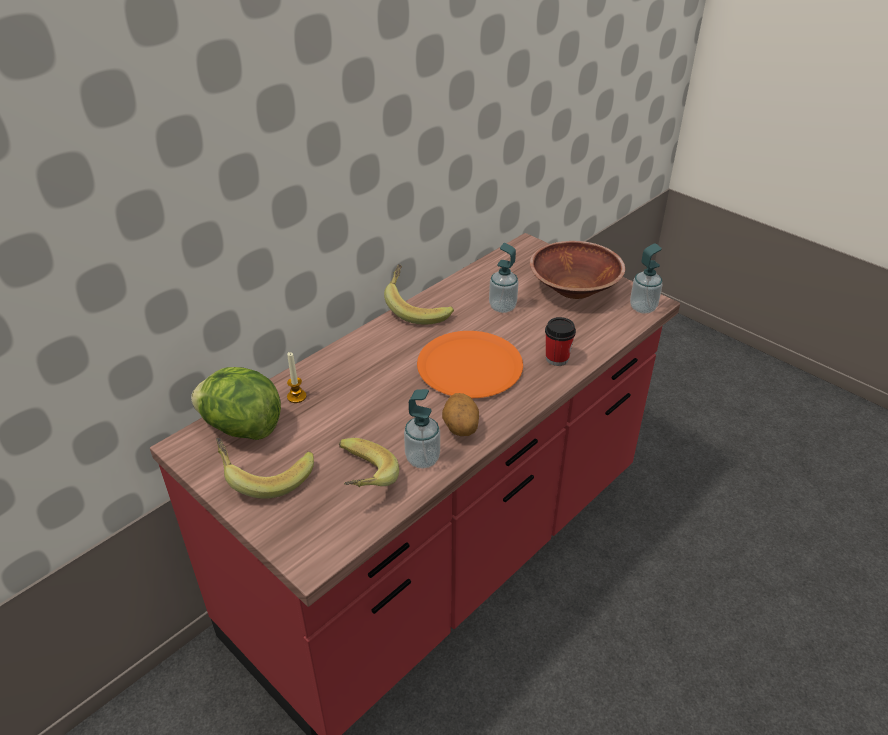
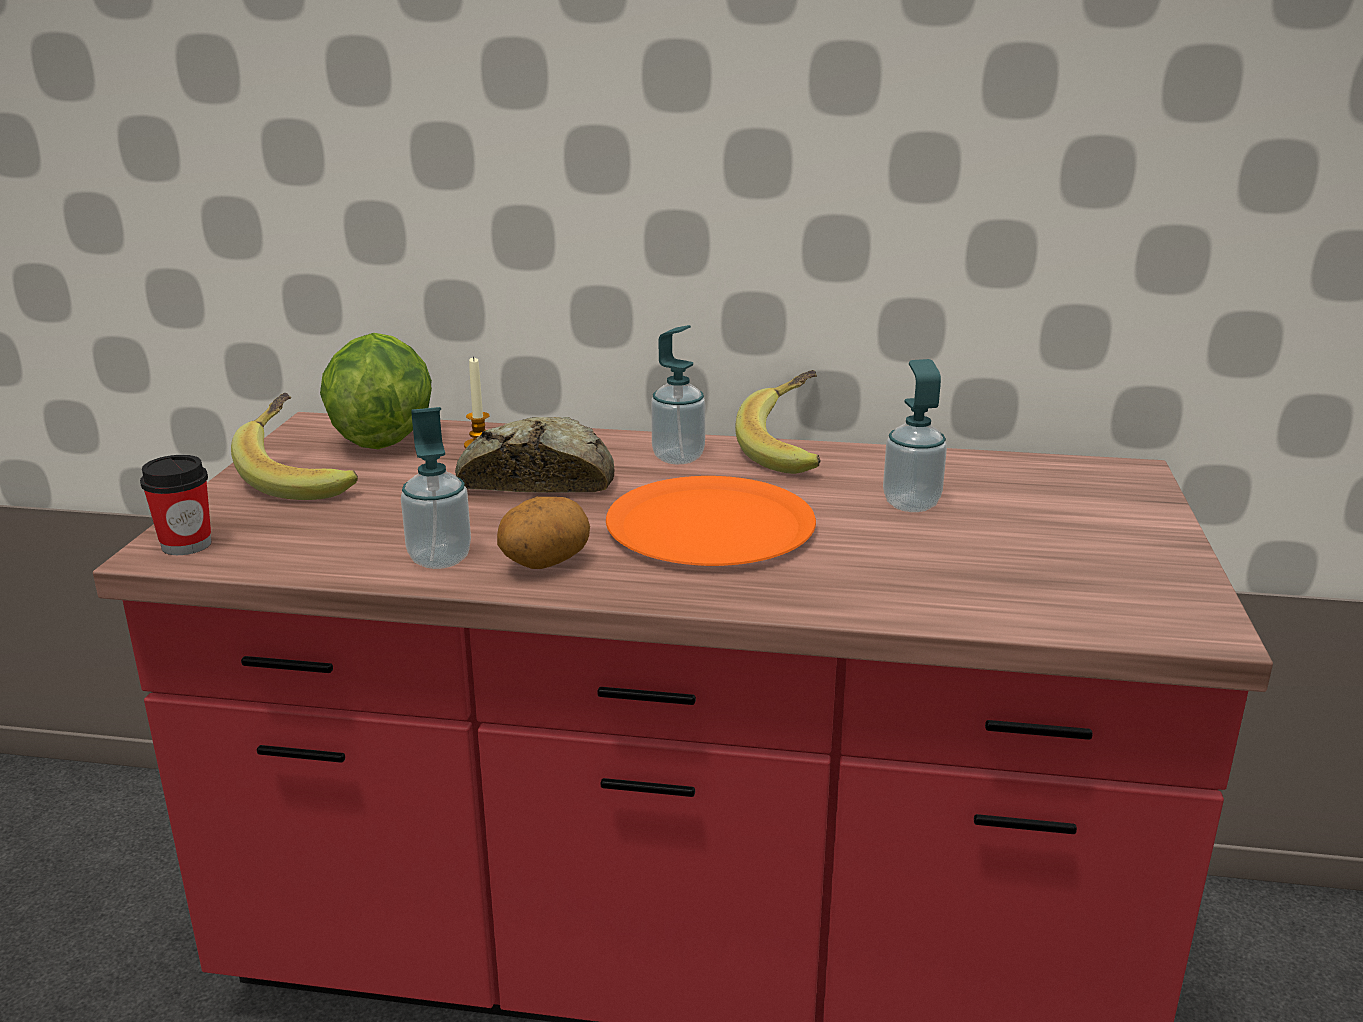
camera: 55 degrees right, 15 degrees down
banana [339,438,399,487] -> none
brown bowl [530,241,625,299] -> none
cup [545,317,576,366] -> cup moved to [140,455,211,555]
soap dispenser [630,244,662,314] -> soap dispenser moved to [651,325,705,464]
none -> bread [455,417,614,493]

